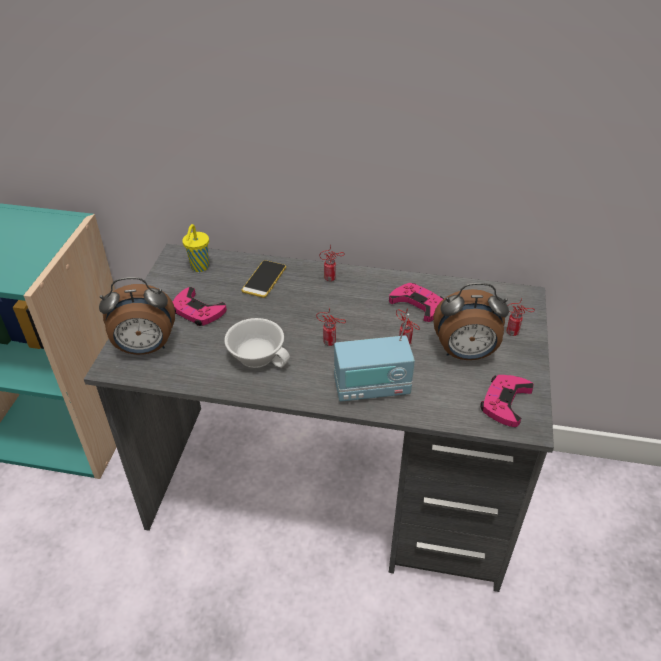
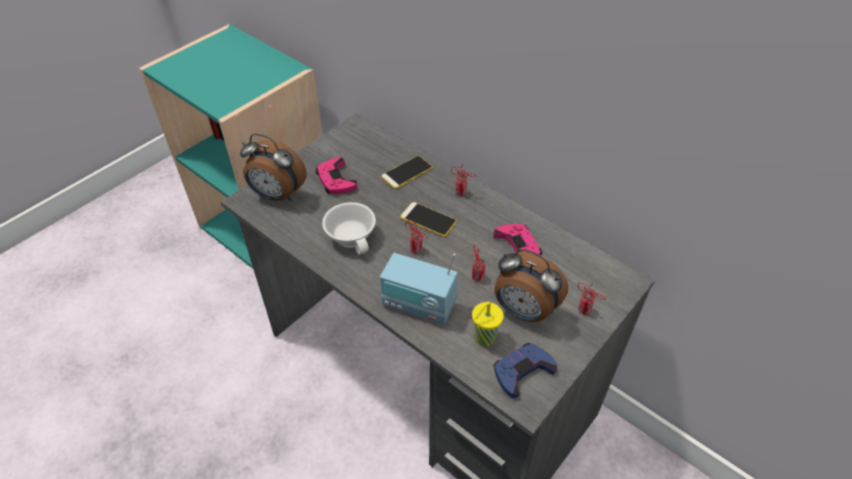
camera: 30 degrees right, 5 degrees up
yellow cup [182,224,209,272] -> yellow cup moved to [472,302,504,346]
pink game controller [480,375,534,427] -> blue game controller [494,343,558,398]
none -> phone [400,202,457,237]

